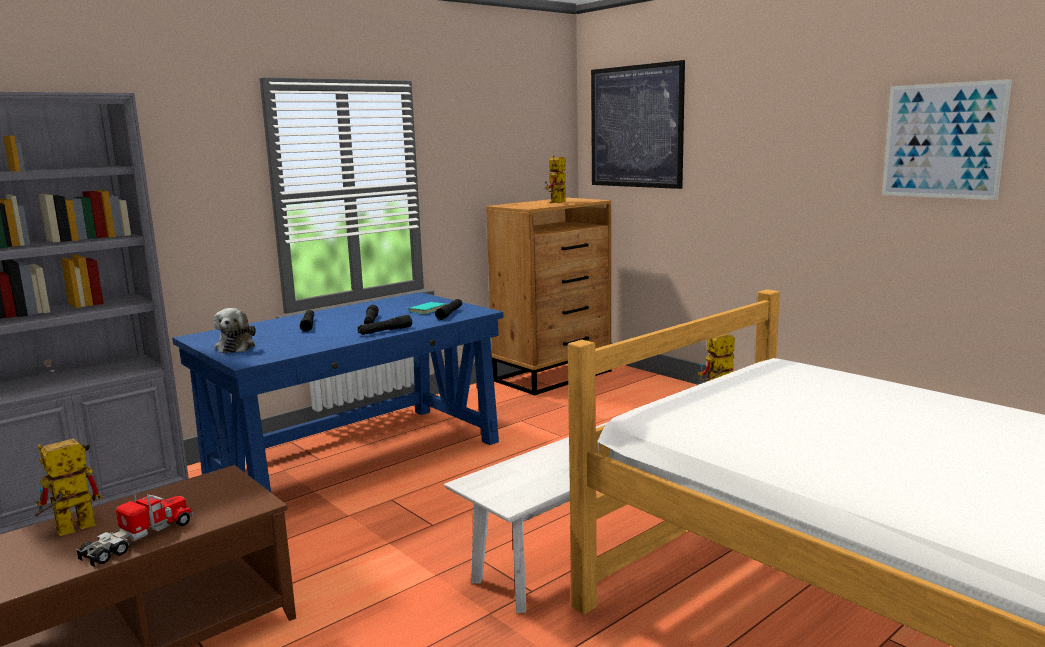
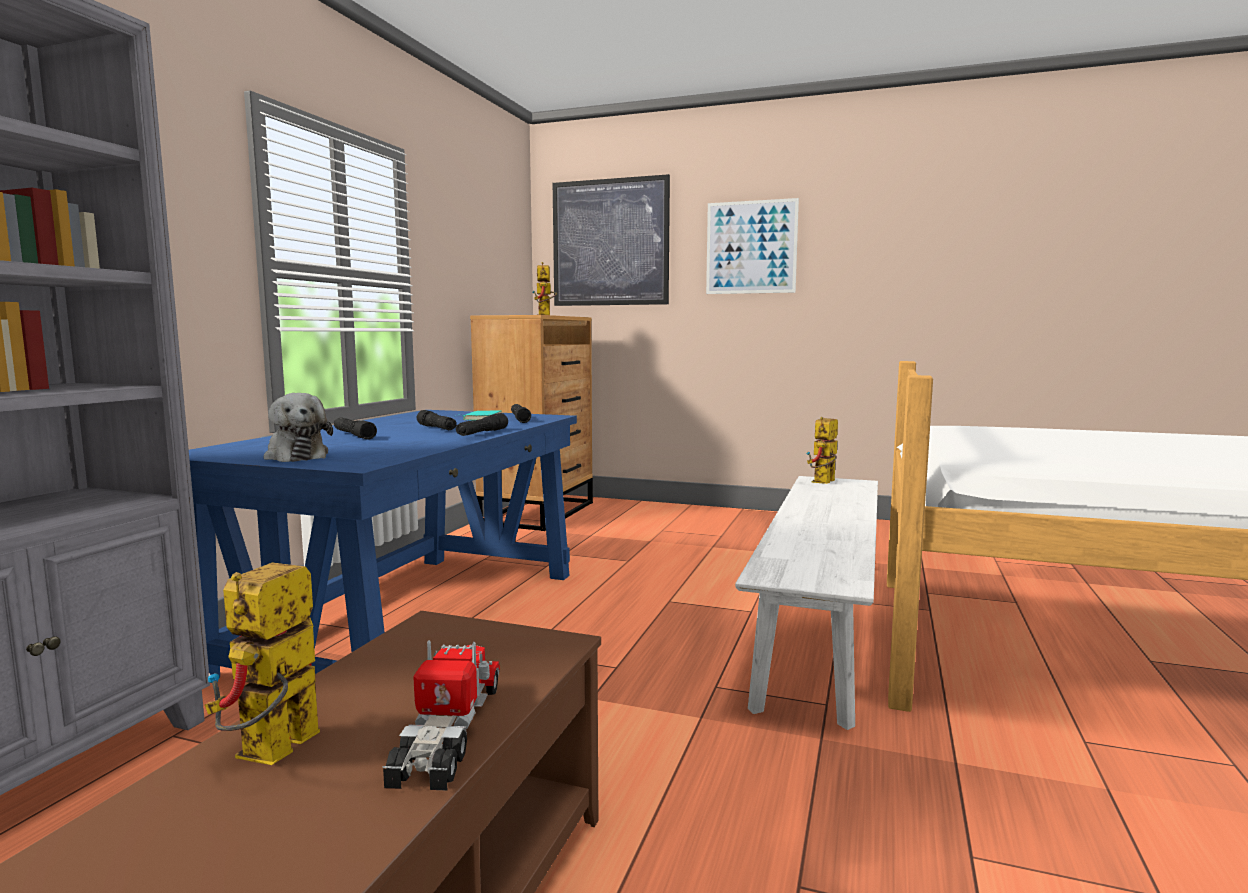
camera: 30 degrees left, 5 degrees down
picture [882,79,1012,200] -> picture moved to [706,198,799,294]

